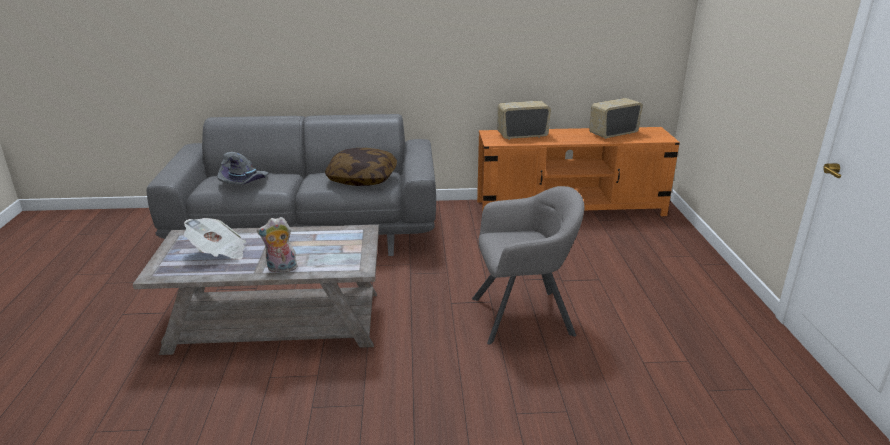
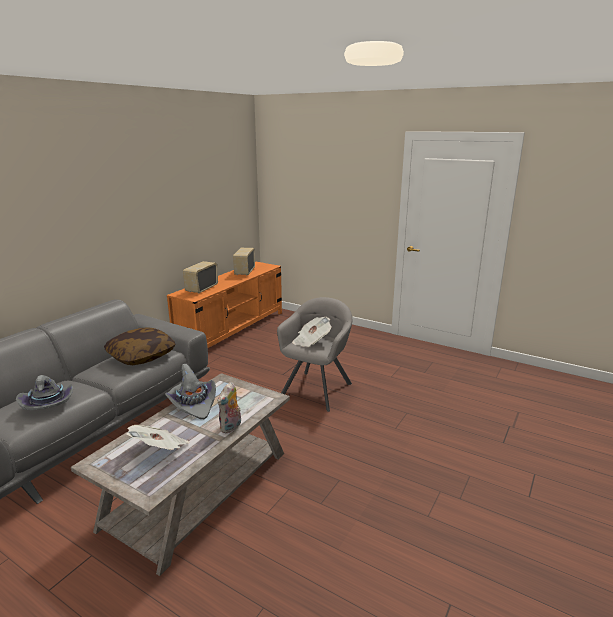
camera: 55 degrees left, 5 degrees down
none -> grey hat [165,364,216,419]
none -> newspaper [292,317,331,347]

